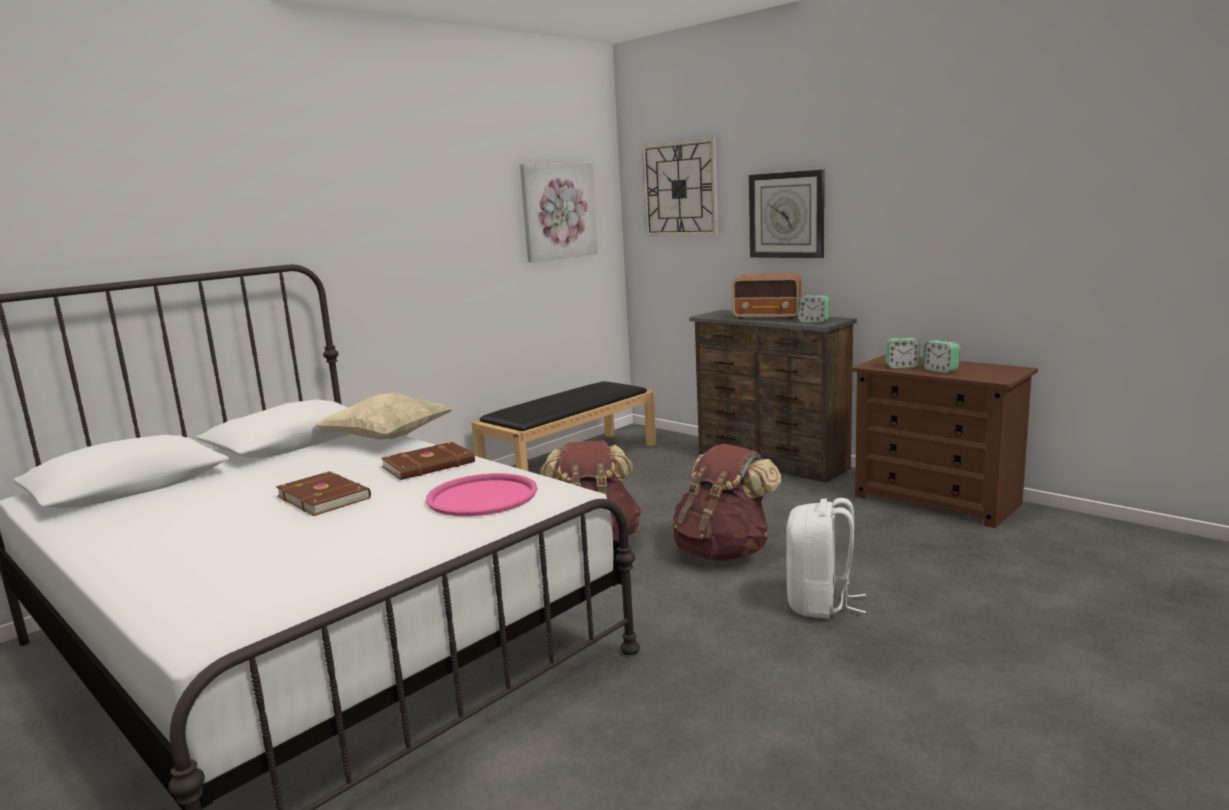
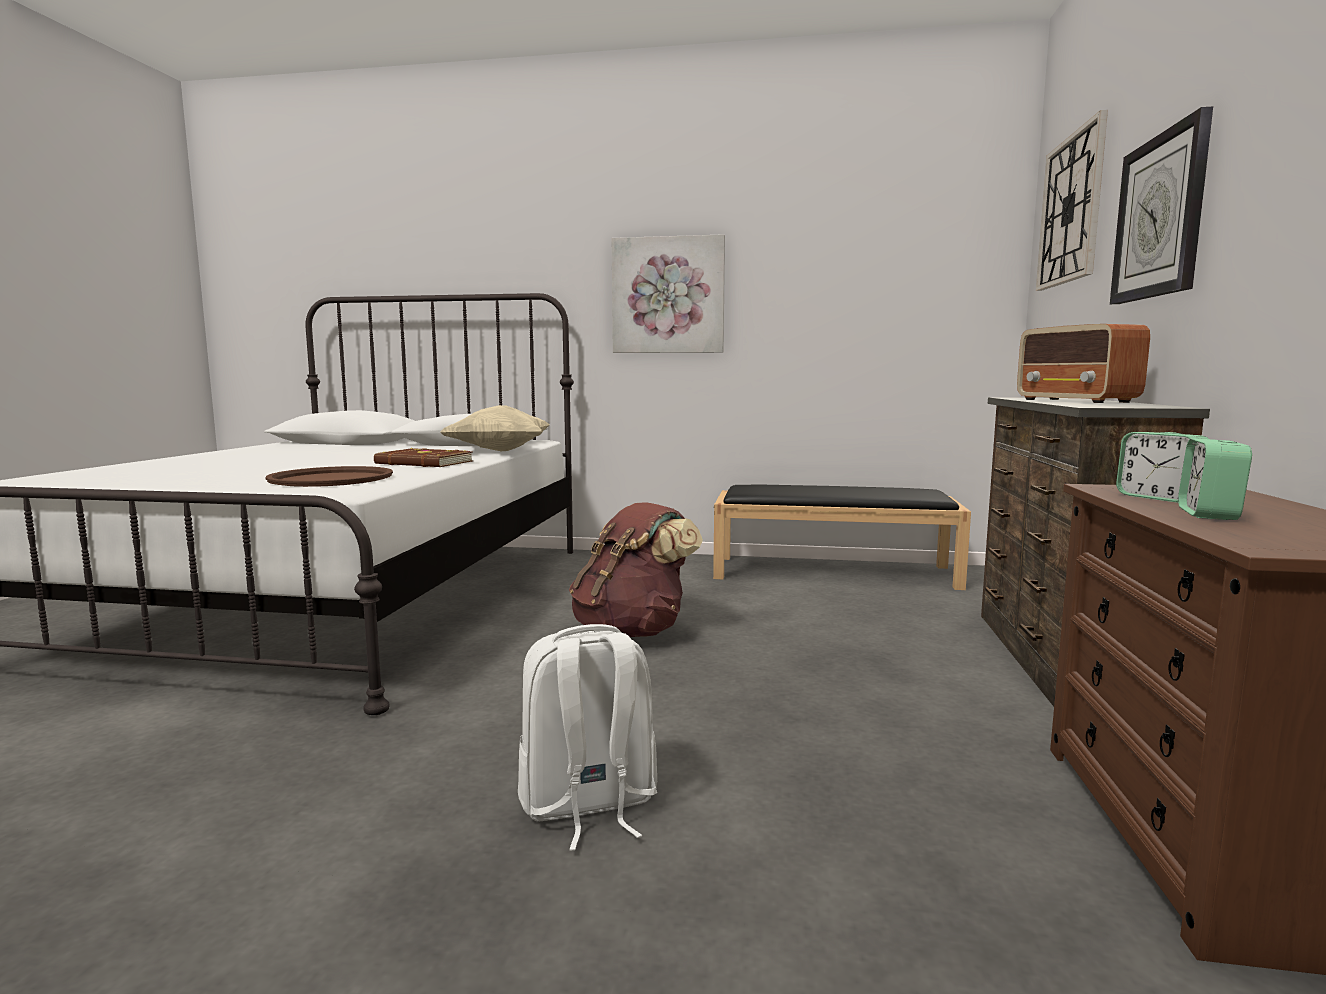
camera: 55 degrees right, 5 degrees down
brown book [275,471,371,516] -> none
pink tray [426,473,537,516] -> brown tray [265,466,393,487]
picture [520,163,598,262] -> picture moved to [612,234,725,353]
brown backpack [672,444,781,561] -> none
alarm clock [798,295,829,323] -> none

